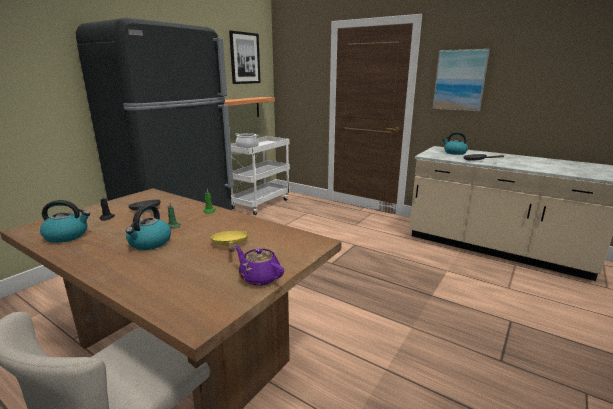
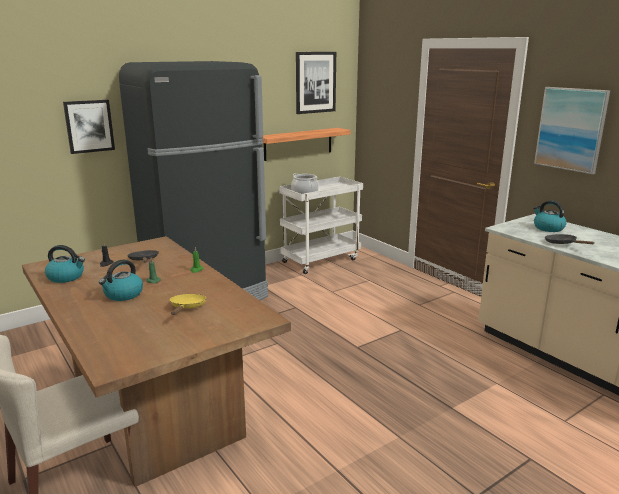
camera: 20 degrees right, 0 degrees up
purple teapot [234,246,284,286] -> none
none -> picture [63,100,115,154]

